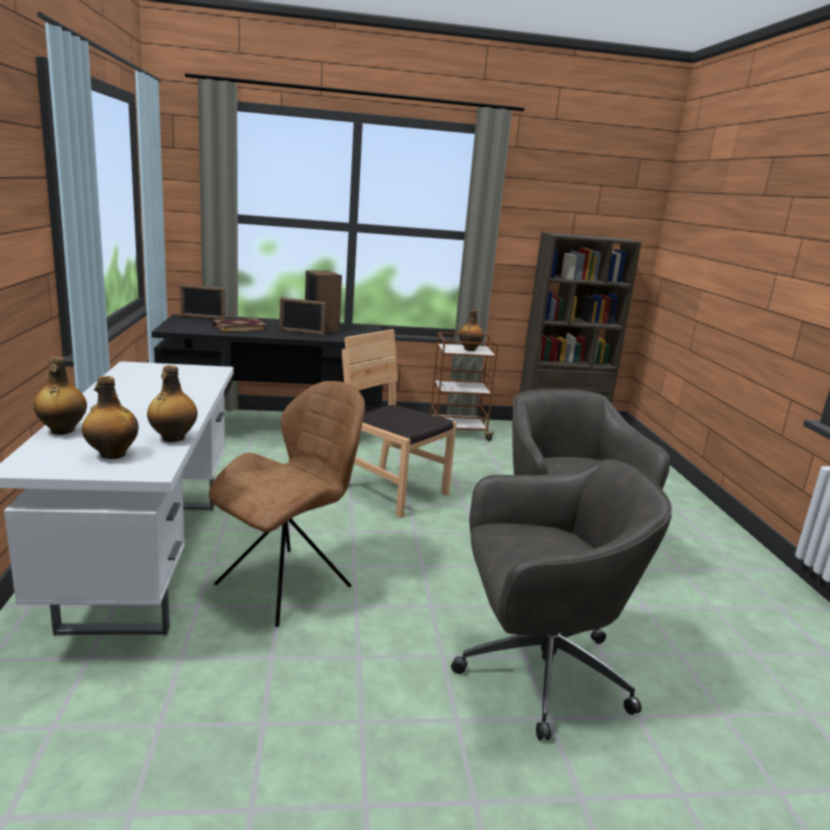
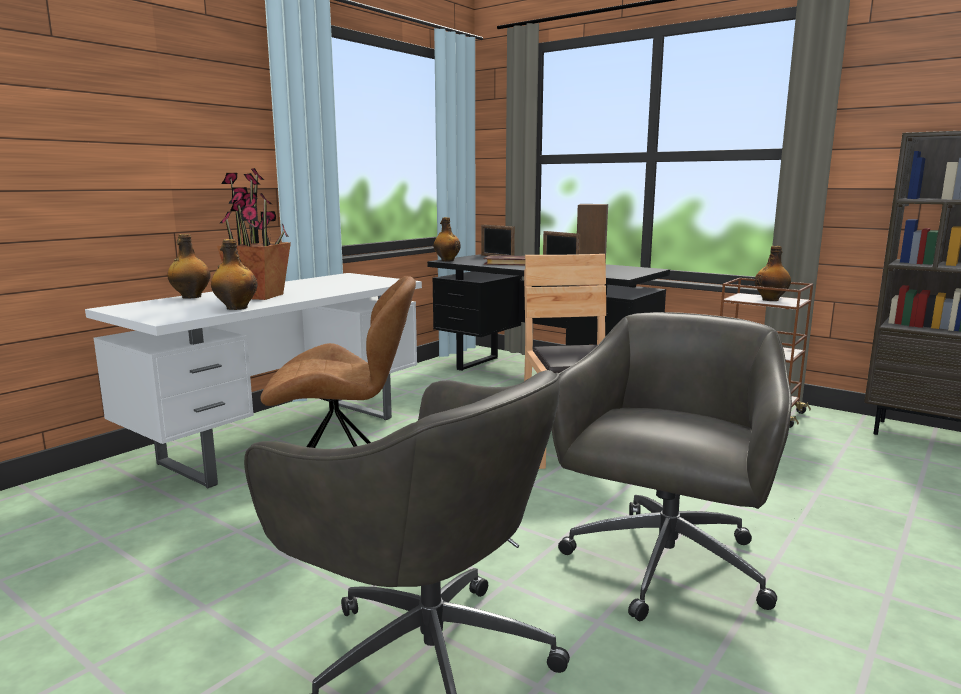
camera: 45 degrees right, 5 degrees down
bottle [82,376,139,459] -> bottle moved to [433,217,461,261]
none -> potted plant [217,168,291,300]

